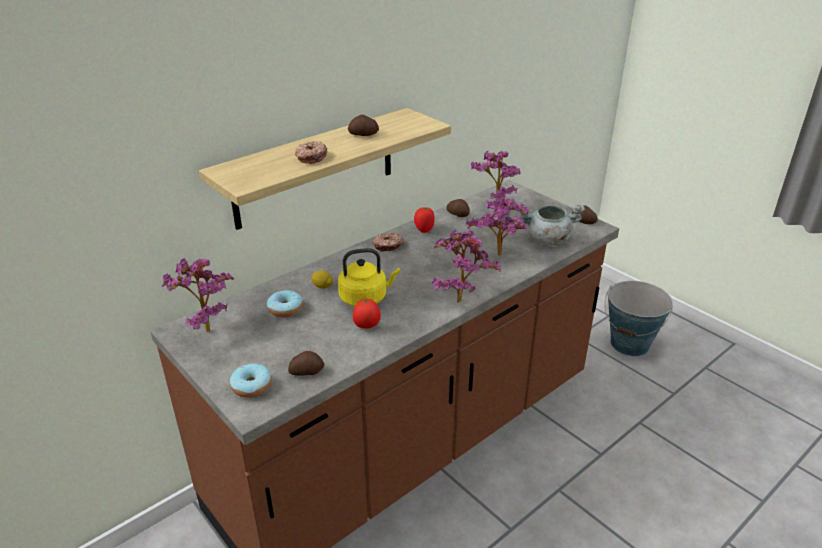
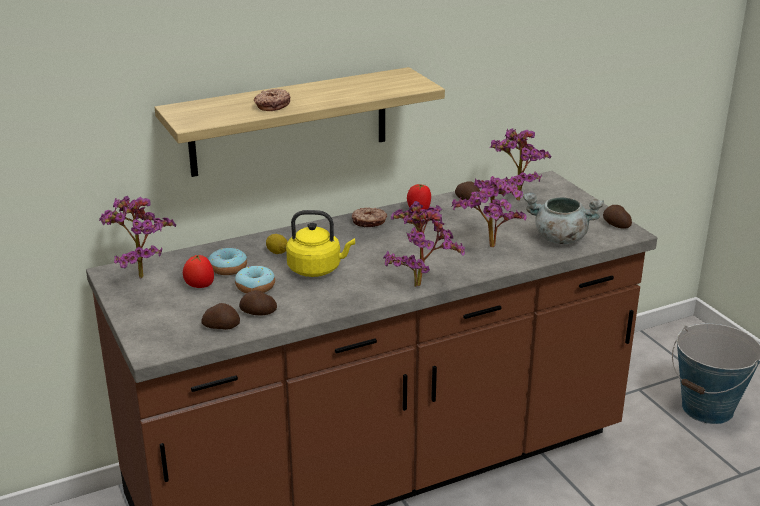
camera: 15 degrees right, 5 degrees down
donut [230,364,272,398] -> donut moved to [235,266,275,293]
potato [348,115,379,136] -> potato moved to [239,290,277,315]
tomato [353,299,381,329] -> tomato moved to [183,255,214,288]

